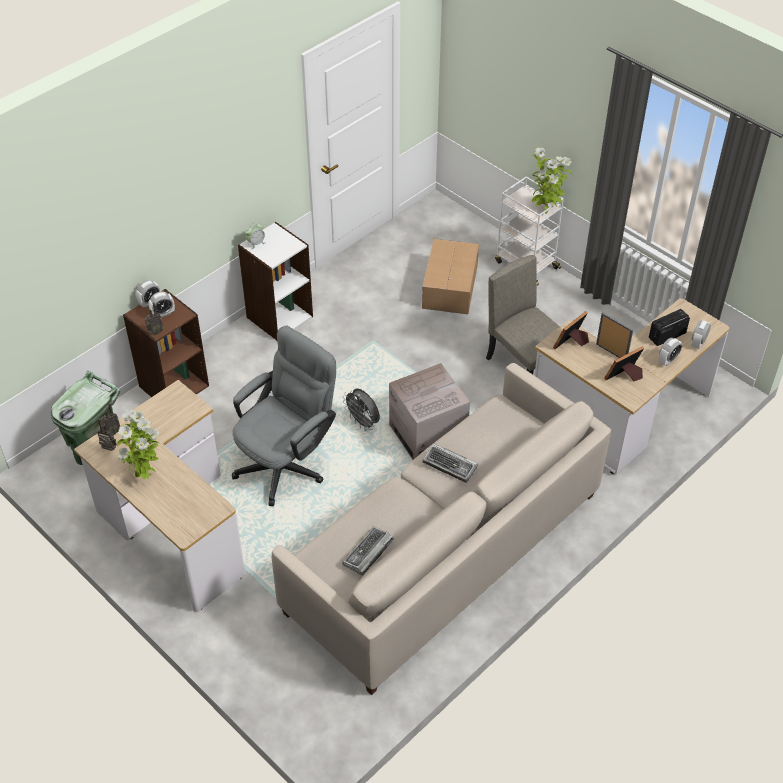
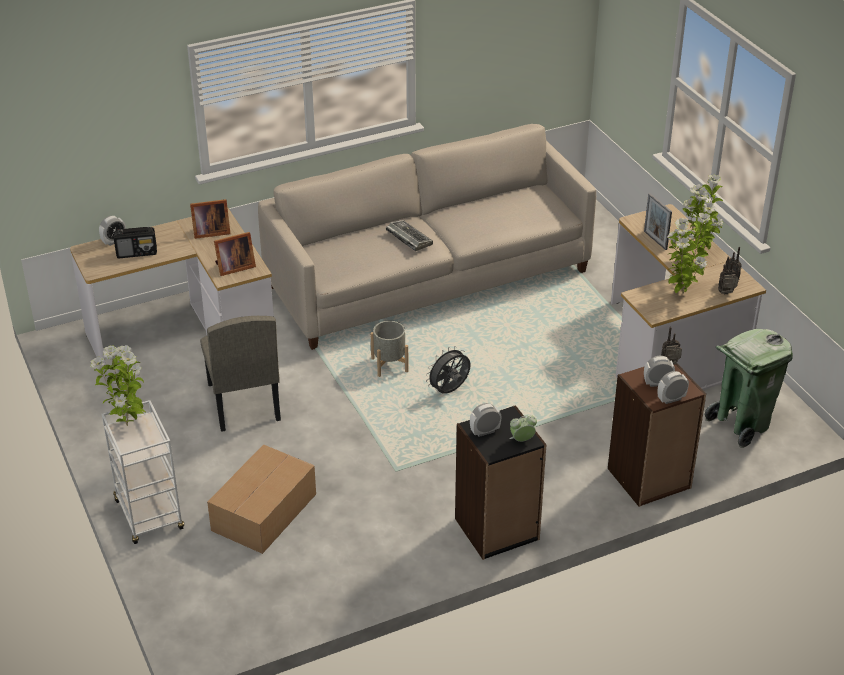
camera: 160 degrees left, 10 degrees down
grey office chair [232,326,336,506] -> none
white bookcase [238,222,313,340] -> black bookcase [455,405,546,560]
keyboard [342,526,394,576] -> none
grey fan [343,388,380,431] -> grey fan turned 105 degrees counterclockwise [426,346,470,394]
cardboard box [389,363,470,460] -> grey planter [371,321,409,377]
picture frame [596,312,633,358] -> picture frame moved to [644,193,672,250]
alarm clock [658,338,682,366] -> alarm clock moved to [470,403,501,437]
none -> potted plant [667,213,715,294]

